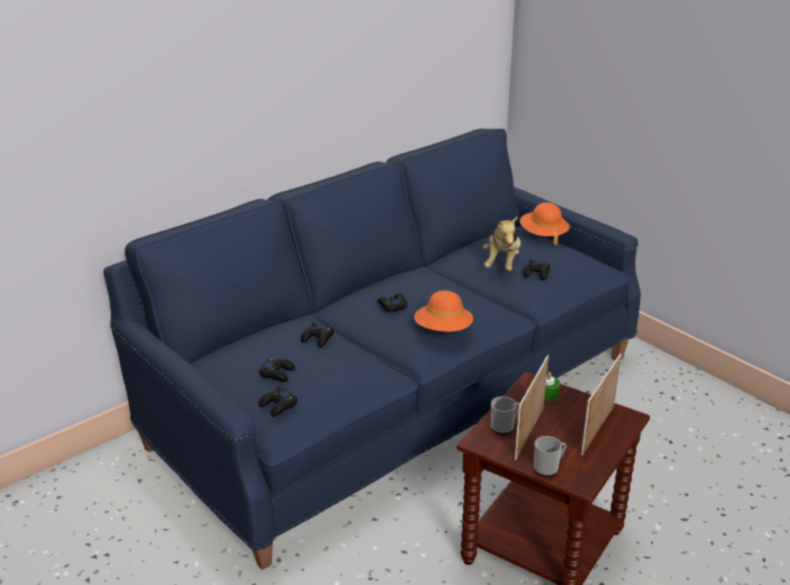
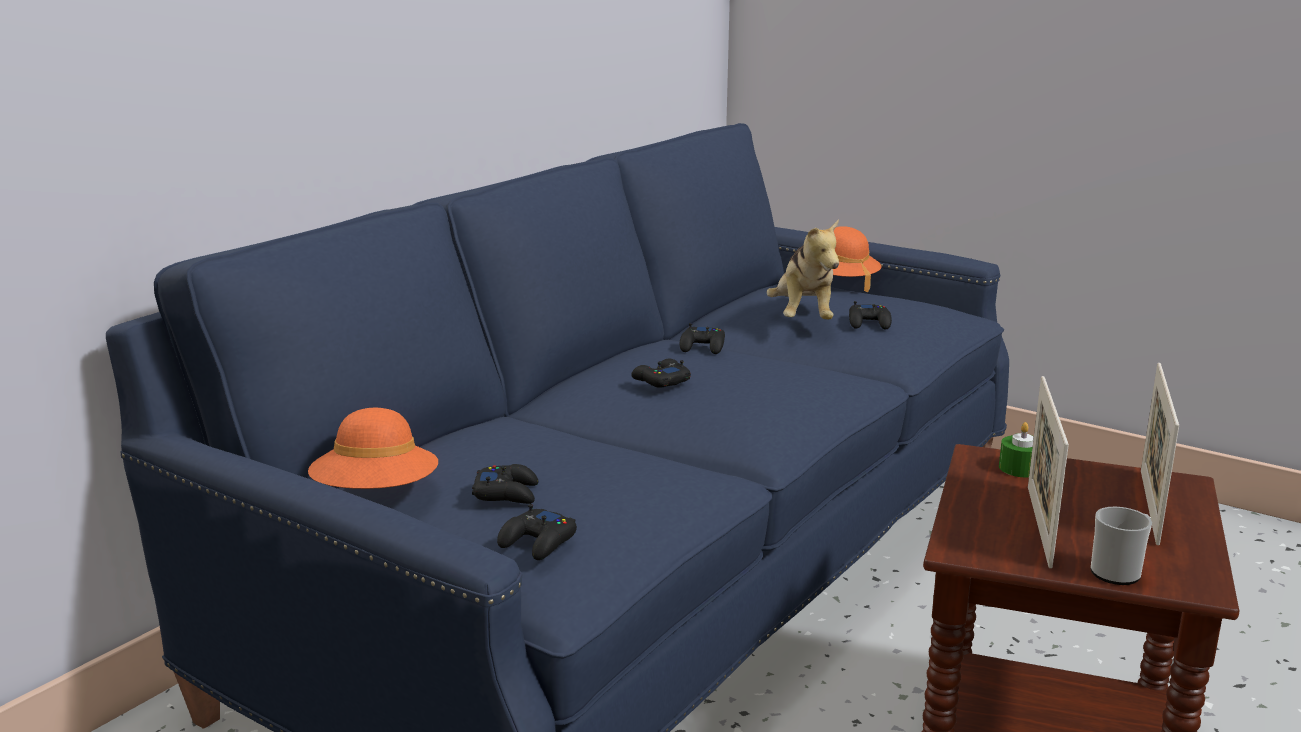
camera: 15 degrees left, 10 degrees down
black game controller [301,322,334,347] -> black game controller moved to [680,323,725,354]
orange hat [414,290,473,332] -> orange hat moved to [308,408,438,489]
mug [491,396,520,434] -> none

